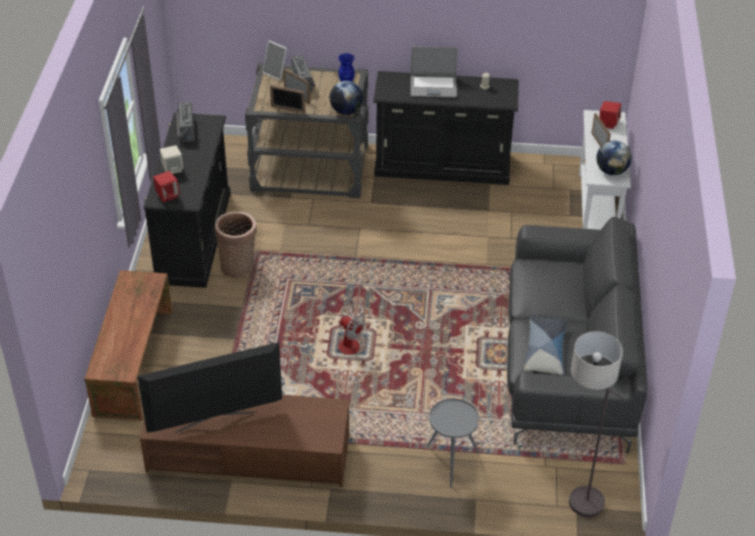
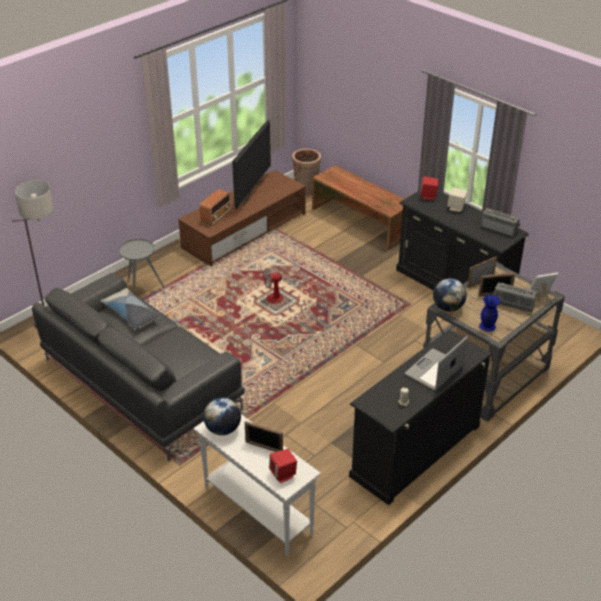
camera: 130 degrees right, 5 degrees down
basket [215,212,257,278] -> basket moved to [292,149,321,195]
none -> radio [200,189,231,225]

